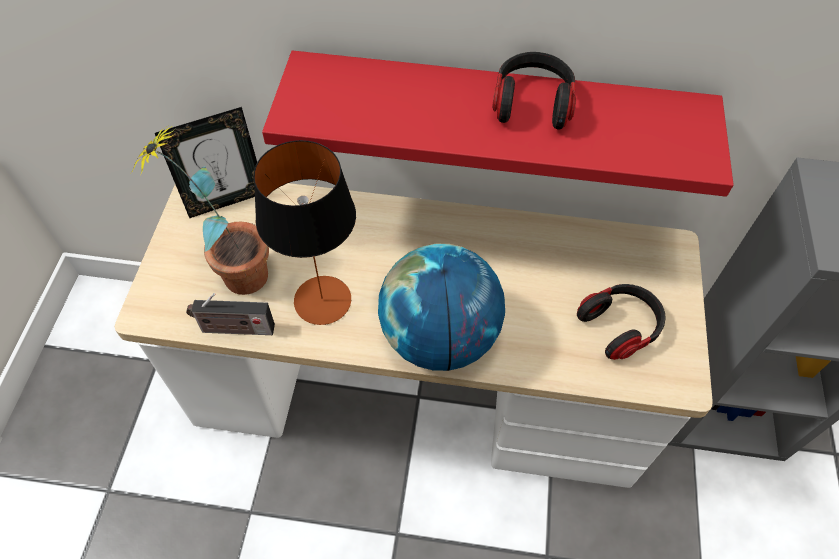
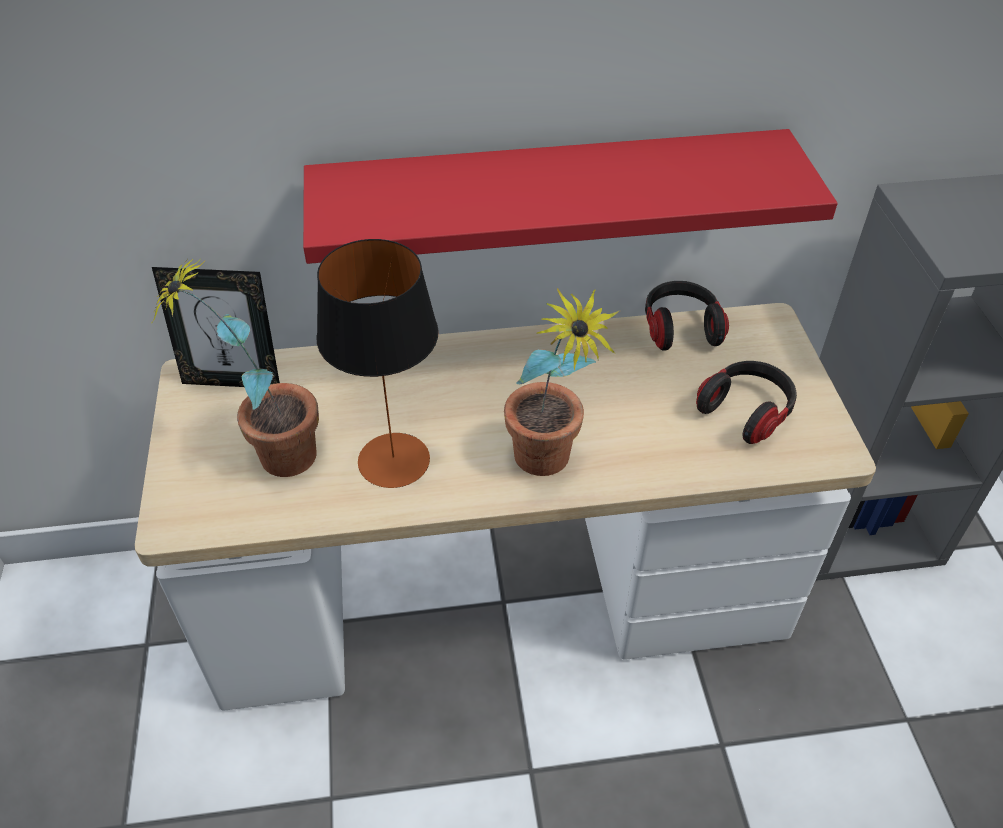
camera: 15 degrees left, 10 degrees down
picture frame [155,107,257,218] -> picture frame turned 45 degrees clockwise [152,267,280,387]
radio [186,293,275,335] -> none
globe [378,244,505,371] -> potted plant [504,288,619,476]
headphones [492,52,576,129] -> headphones moved to [645,281,729,351]

